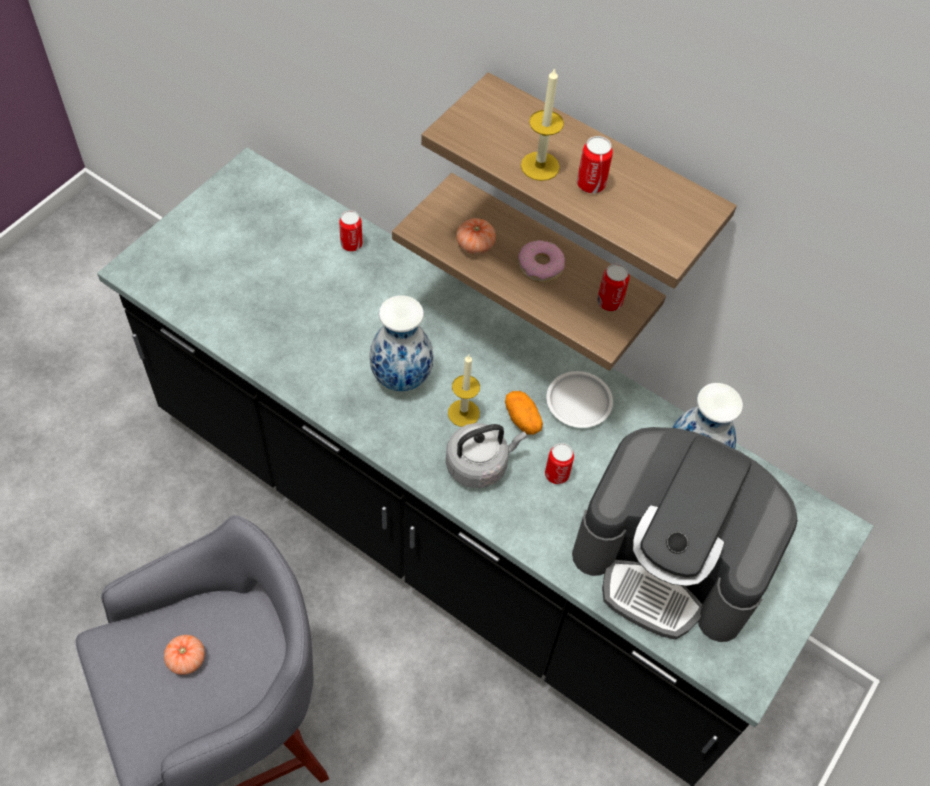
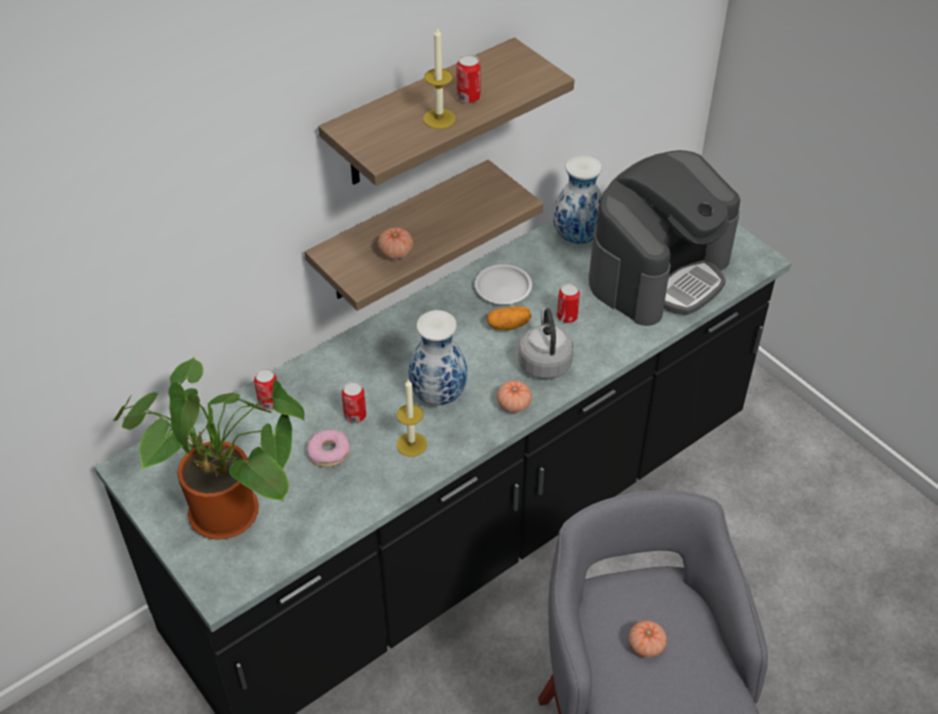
camera: 70 degrees left, 10 degrees down
candle [448,355,480,427] -> candle moved to [397,379,427,457]
donut [518,240,565,283] -> donut moved to [307,430,350,467]
can [597,264,629,311] -> can moved to [342,381,367,423]
none -> potted plant [113,356,305,540]
none -> tomato [497,381,532,412]

